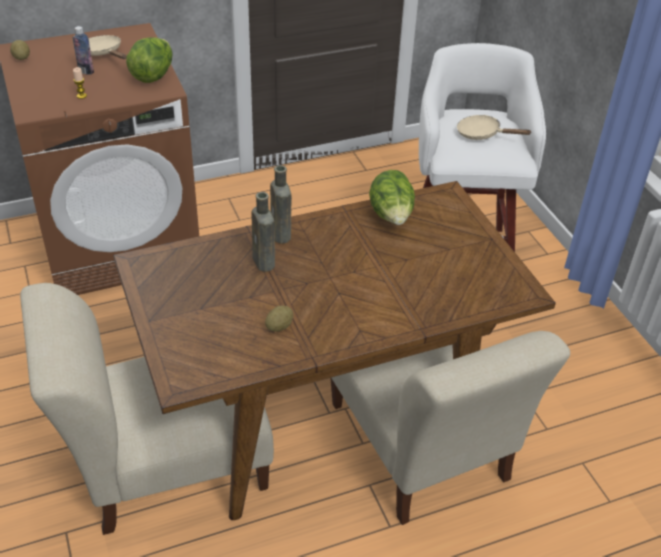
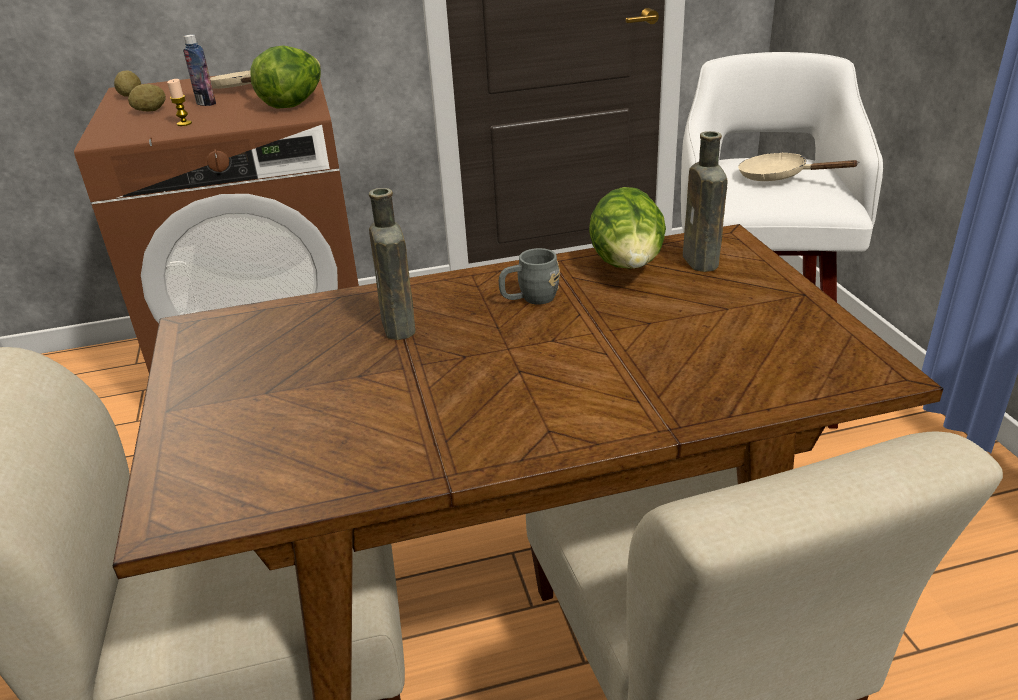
camera: 10 degrees right, 10 degrees down
potato [265,305,293,332] -> potato moved to [128,84,166,112]
brown bottle [270,165,292,244] -> brown bottle moved to [683,131,728,272]
none -> grey mug [499,248,560,305]

